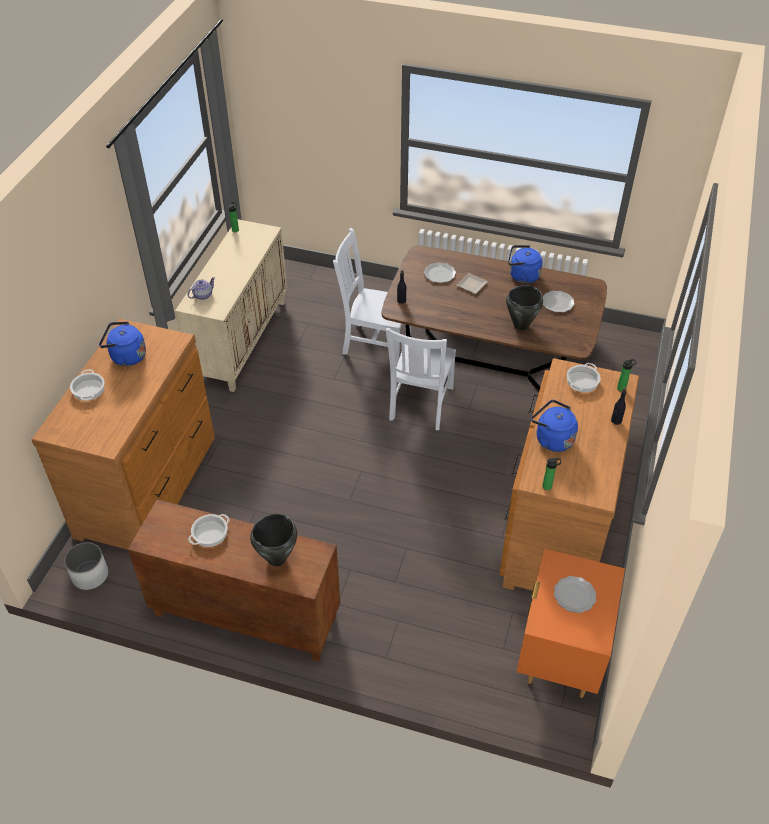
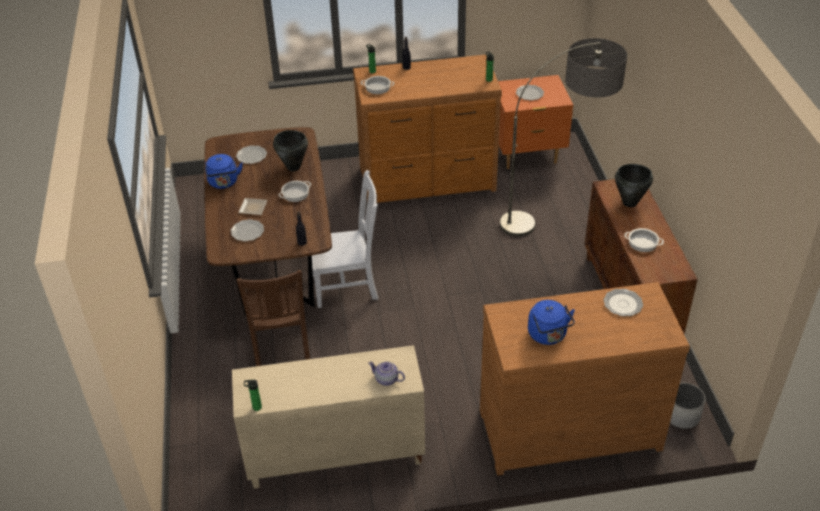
camera: 115 degrees left, 5 degrees down
cooking pot [70,369,105,401] -> cooking pot moved to [278,181,311,202]
white chair [333,228,411,365] -> brown chair [236,270,310,366]
blue kettle [531,400,578,452] -> none
none -> floor lamp [500,38,627,237]
none -> plate [603,289,643,316]

